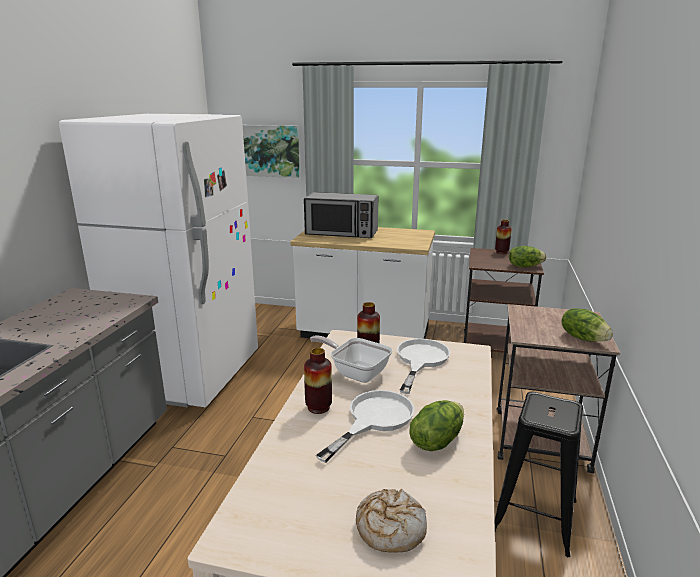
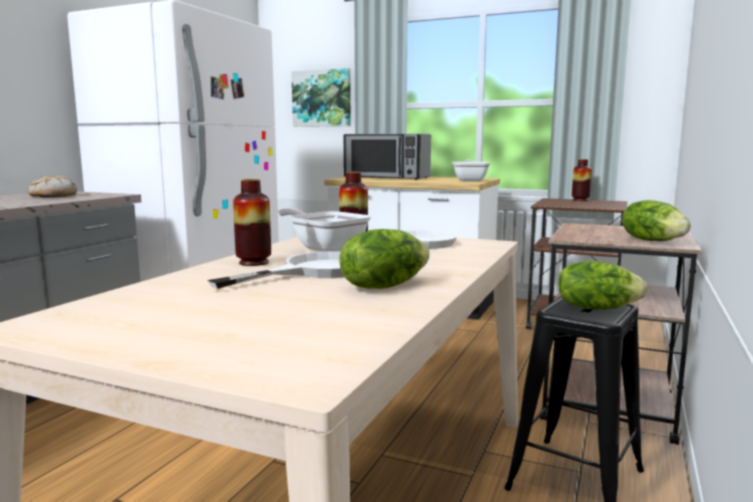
camera: 10 degrees right, 10 degrees down
bread [356,489,427,553] -> bread moved to [28,175,77,197]
lettuce [509,246,546,267] -> lettuce moved to [558,261,647,310]
none -> frying pan [452,159,490,182]

